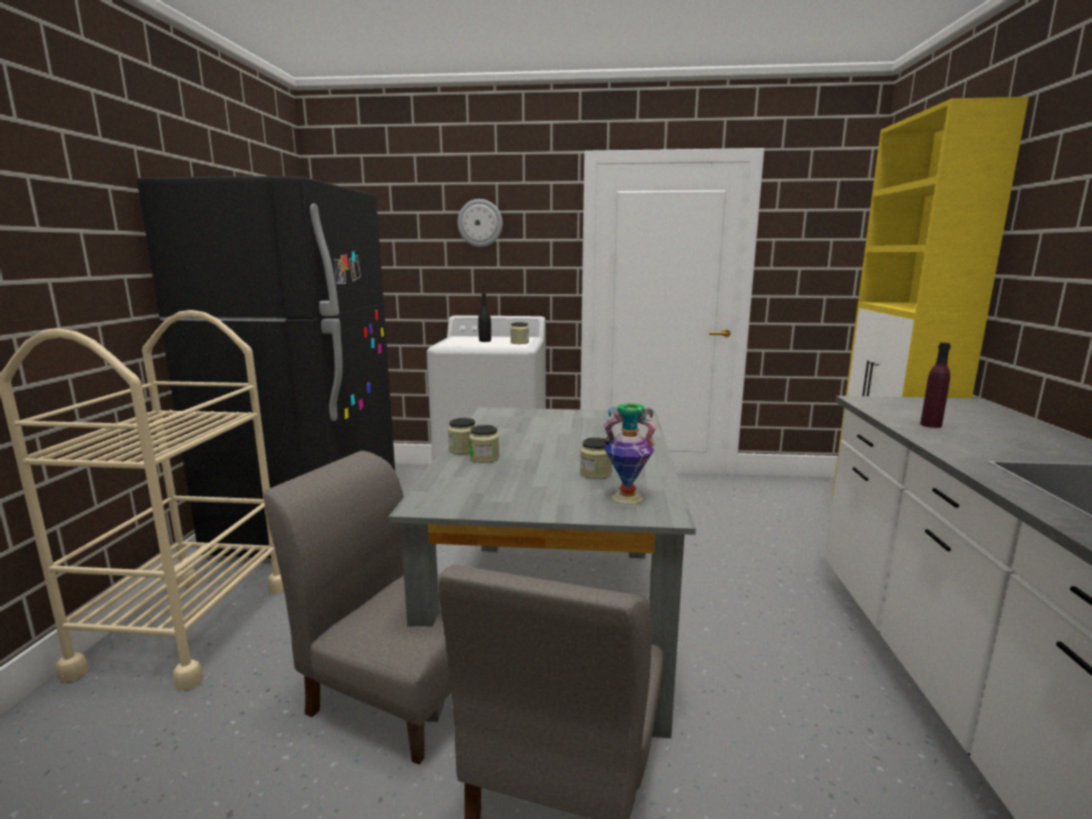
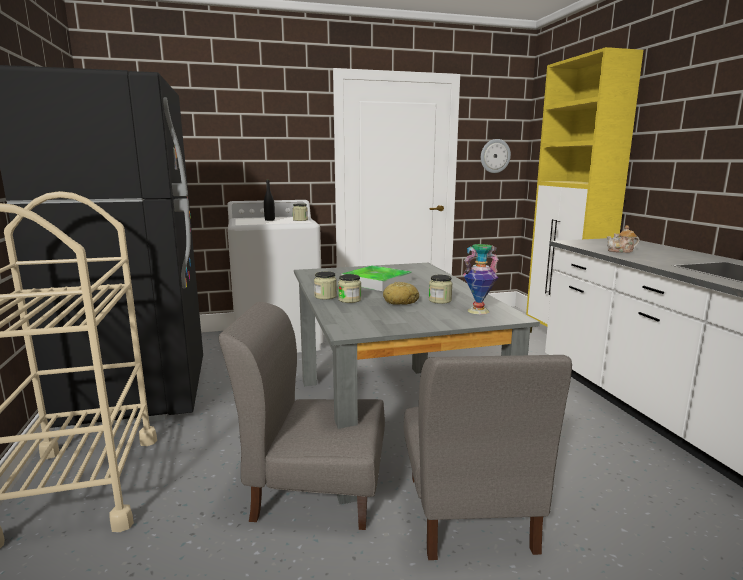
camera: 20 degrees left, 0 degrees up
wall clock [457,199,503,247] -> wall clock moved to [481,139,511,173]
purple bottle [920,342,951,428] -> teapot [607,225,640,253]
none -> tray [342,265,412,291]
none -> bread [383,282,419,305]

